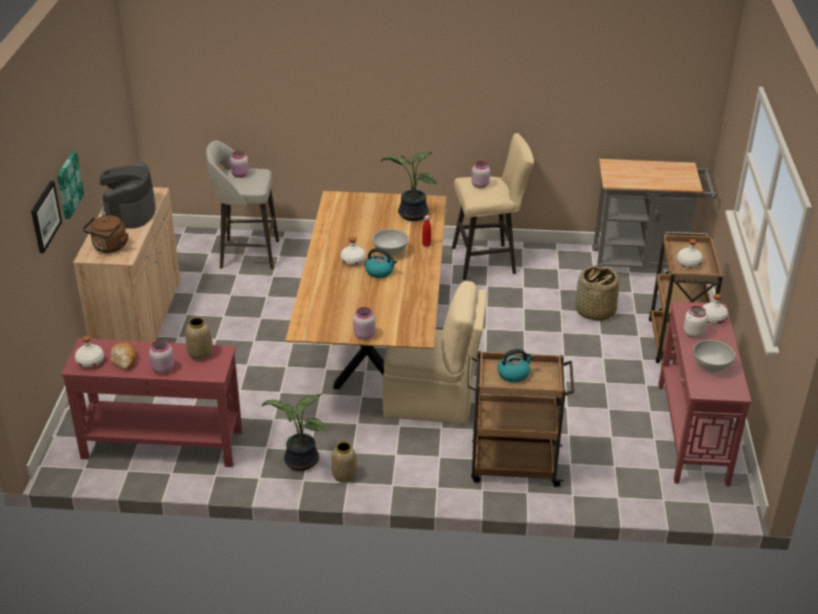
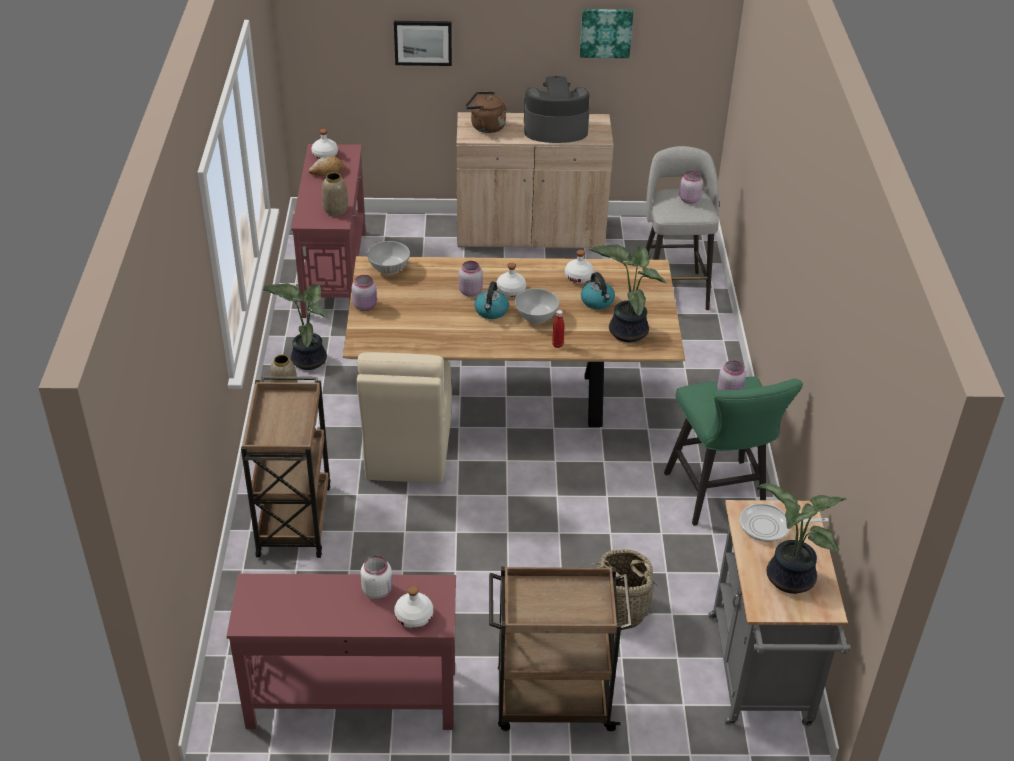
camera: 85 degrees right, 5 degrees up
picture [57,152,84,219] -> picture moved to [580,9,633,58]
pink jar [149,340,174,374] -> pink jar moved to [459,261,483,297]
beige stool [452,133,534,280] -> green stool [664,377,803,526]
kettle [497,349,534,382] -> kettle moved to [581,272,615,309]
white bottle [677,239,703,268] -> white bottle moved to [565,250,594,284]
white bowl [693,340,735,372] -> white bowl moved to [367,241,410,275]
none -> frying pan [740,503,829,542]
none -> potted plant [757,483,847,594]

